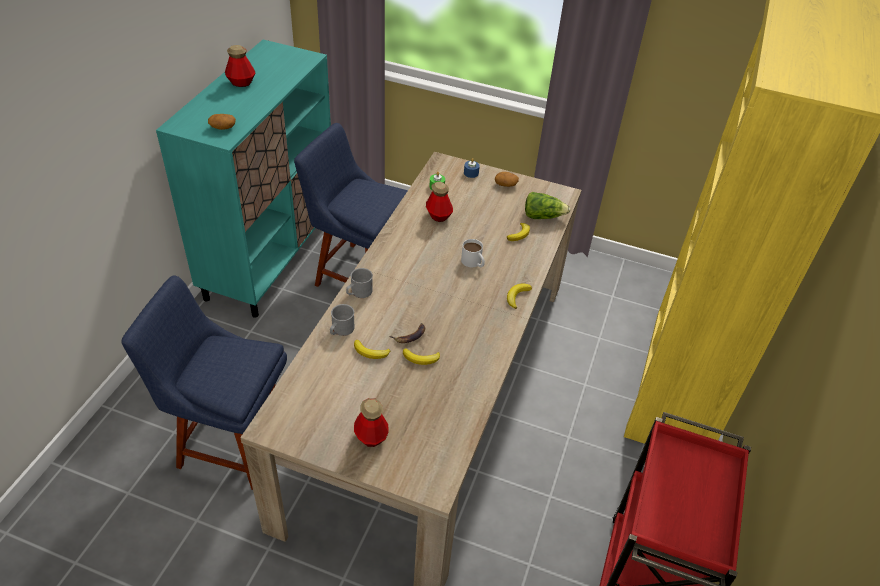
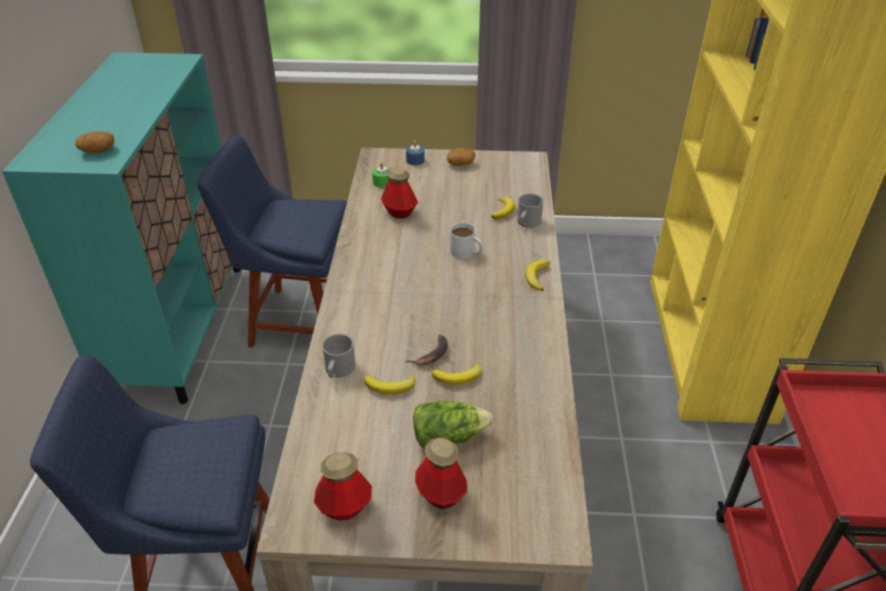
camera: 15 degrees left, 5 degrees down
bottle [225,45,256,87] -> bottle moved to [314,452,372,520]
grey mug [346,268,373,298] -> grey mug moved to [517,193,544,228]
lettuce [525,192,570,219] -> lettuce moved to [413,401,493,448]

